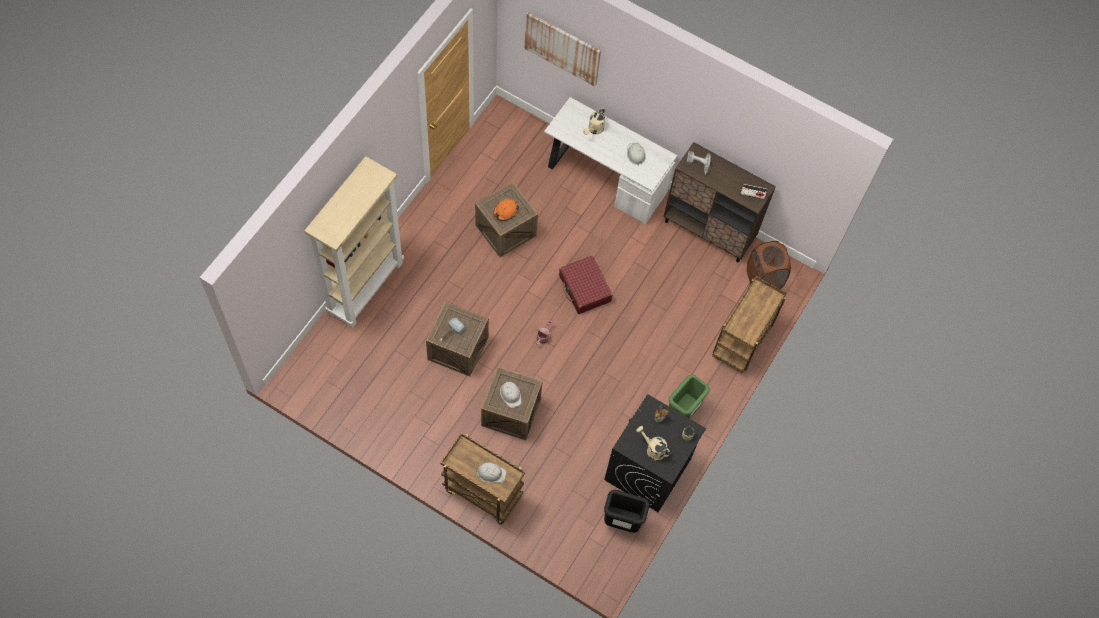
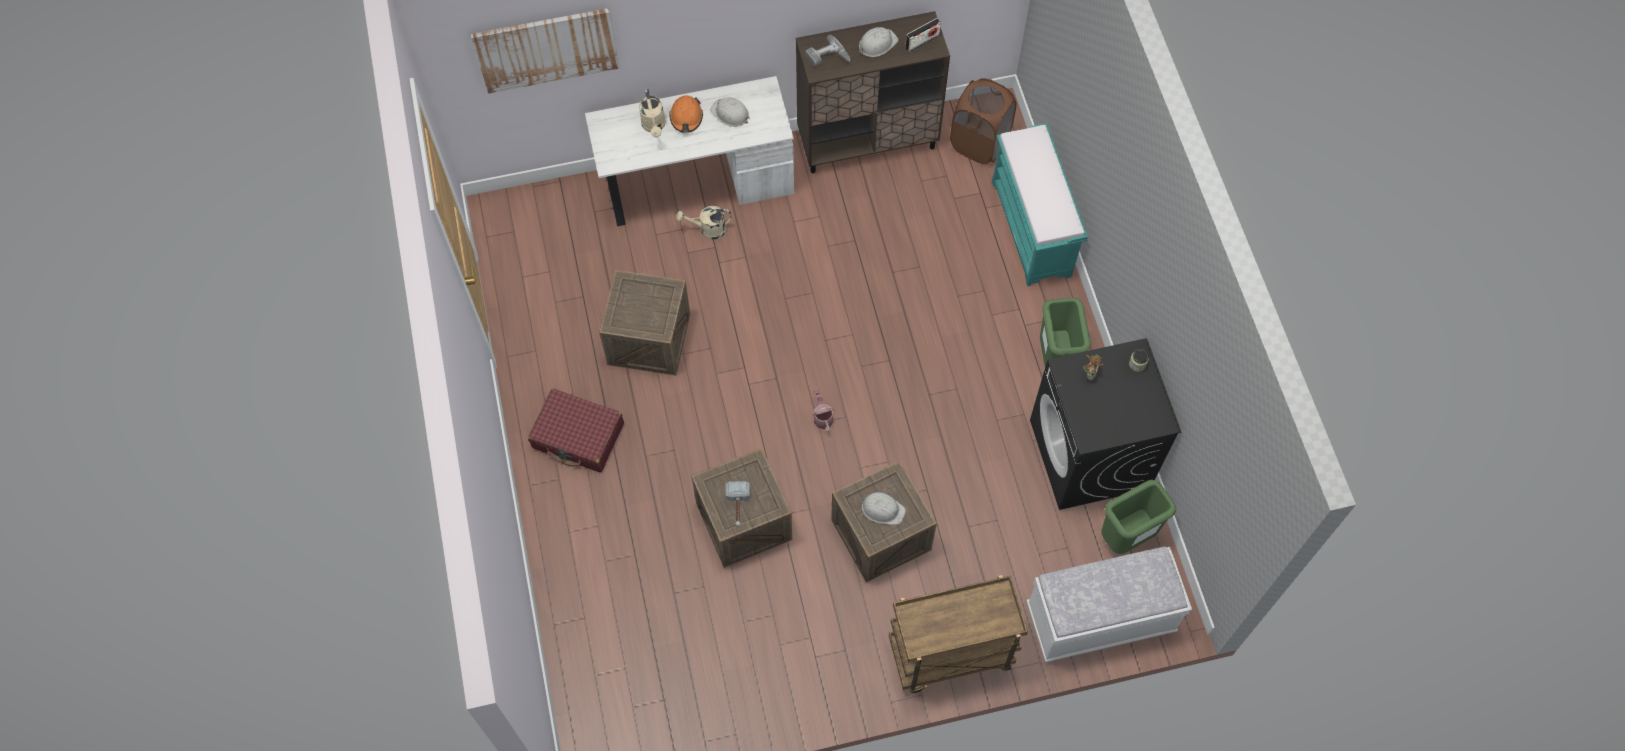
camera: 40 degrees left, 0 degrees up
beige bookcase [304,156,404,328] -> none
white hard hat [476,462,507,483] -> white hard hat moved to [859,27,898,57]
orange hard hat [493,199,519,221] -> orange hard hat moved to [669,95,703,133]
red suitcase [559,256,613,314] -> red suitcase moved to [528,388,624,472]
black trash can [604,490,650,533] -> green trash can [1101,480,1176,554]
beige watering can [636,426,670,461] -> beige watering can moved to [676,206,731,239]
brown cart [712,276,787,373] -> turquoise bench [992,123,1088,286]
none -> white bench [1026,547,1192,663]

